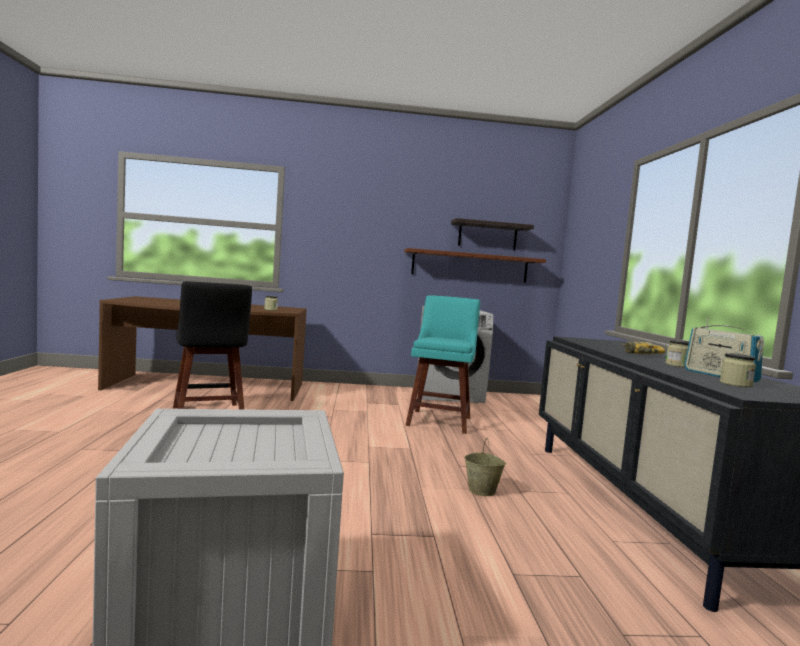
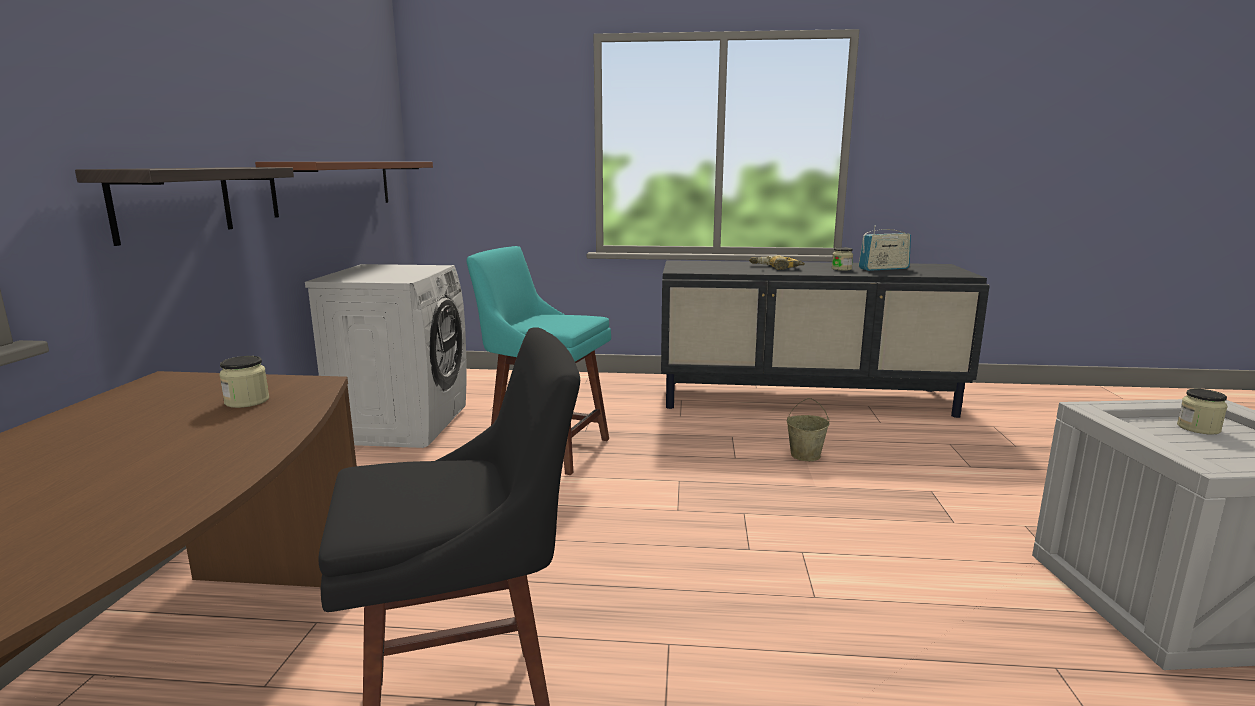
camera: 80 degrees left, 10 degrees up
shelf [451,218,534,250] -> shelf moved to [75,167,294,246]
jar [720,353,756,387] -> jar moved to [1177,389,1227,435]

